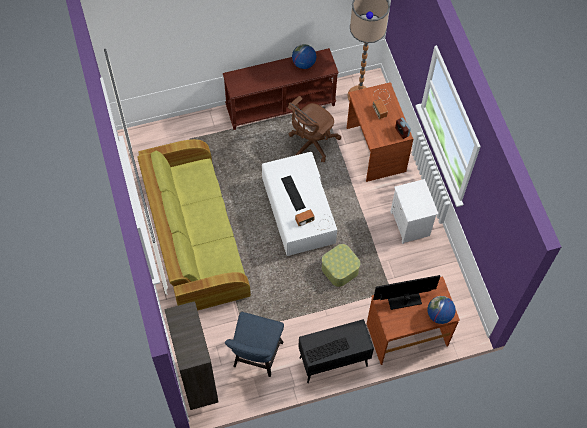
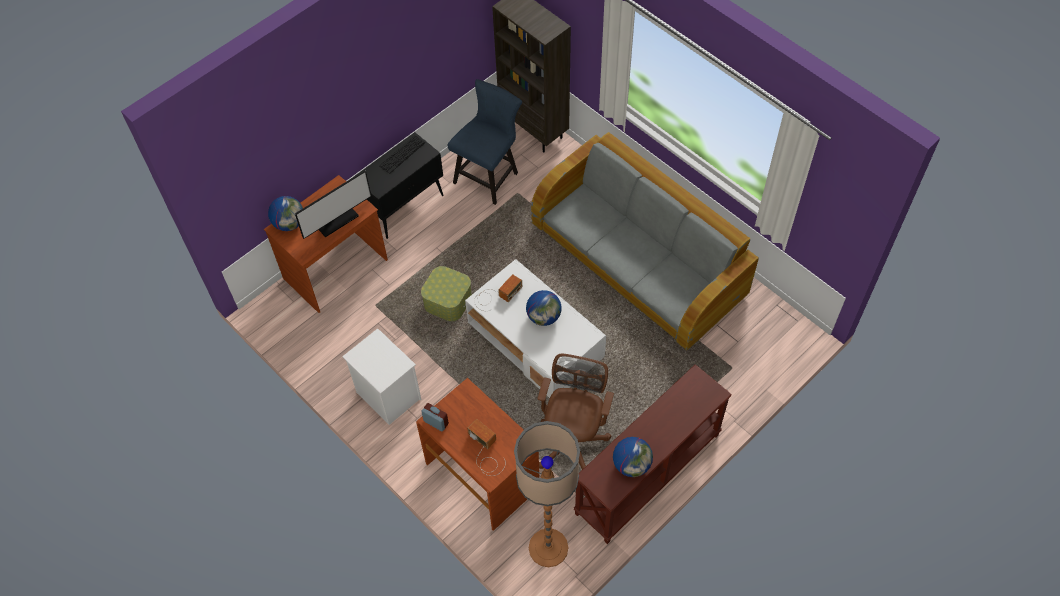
camera: 155 degrees right, 5 degrees down
green sofa [138,139,251,311] -> grey sofa [531,132,759,350]
blue chair [225,312,284,377] -> blue chair turned 45 degrees clockwise [448,79,522,205]
keyboard [281,175,306,211] -> globe [526,290,562,326]

